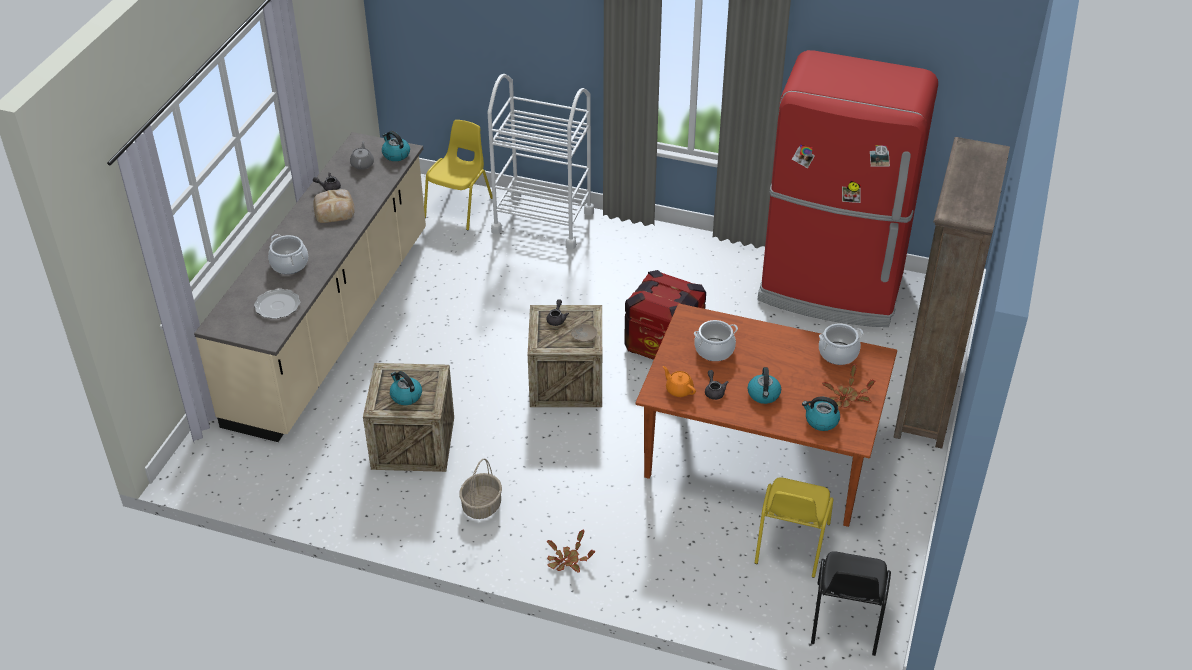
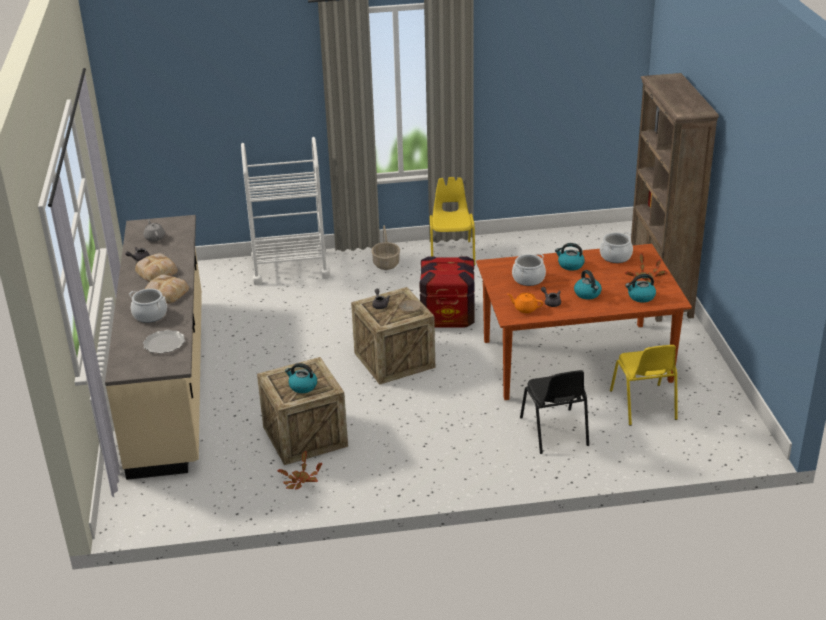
camera: 25 degrees left, 10 degrees down
kettle [382,131,410,161] -> kettle moved to [555,243,585,271]
yellow chair [424,120,493,230] -> yellow chair moved to [430,177,475,266]
basket [460,459,502,519] -> basket moved to [371,225,400,270]
potted plant [546,530,595,573] -> potted plant moved to [278,451,323,489]
red fridge [757,50,938,327] -> none
black chair [811,551,891,656] -> black chair moved to [520,370,589,454]
none -> bread [145,274,189,303]

